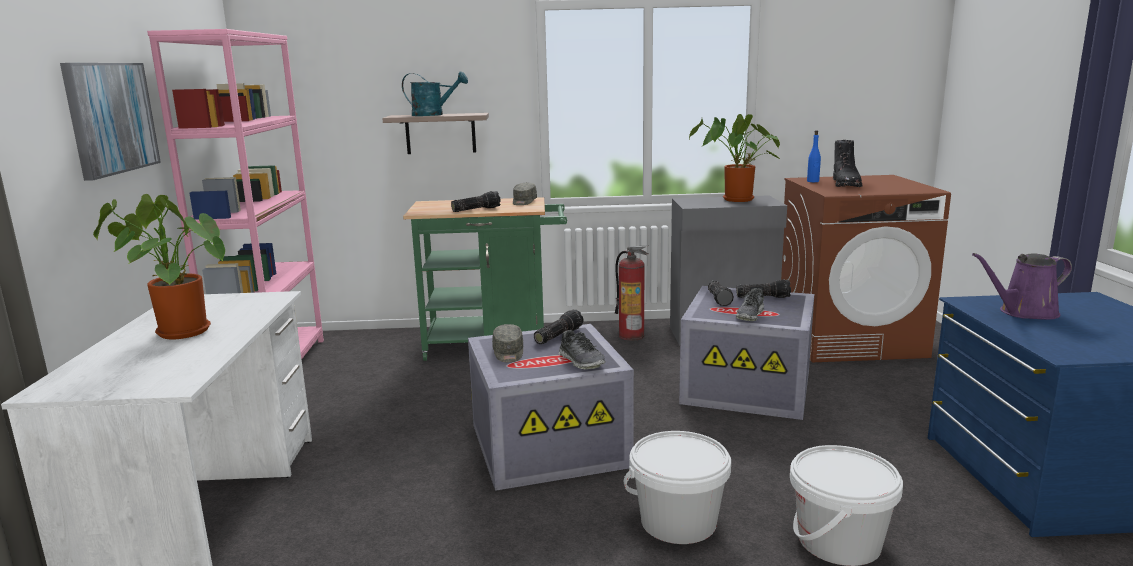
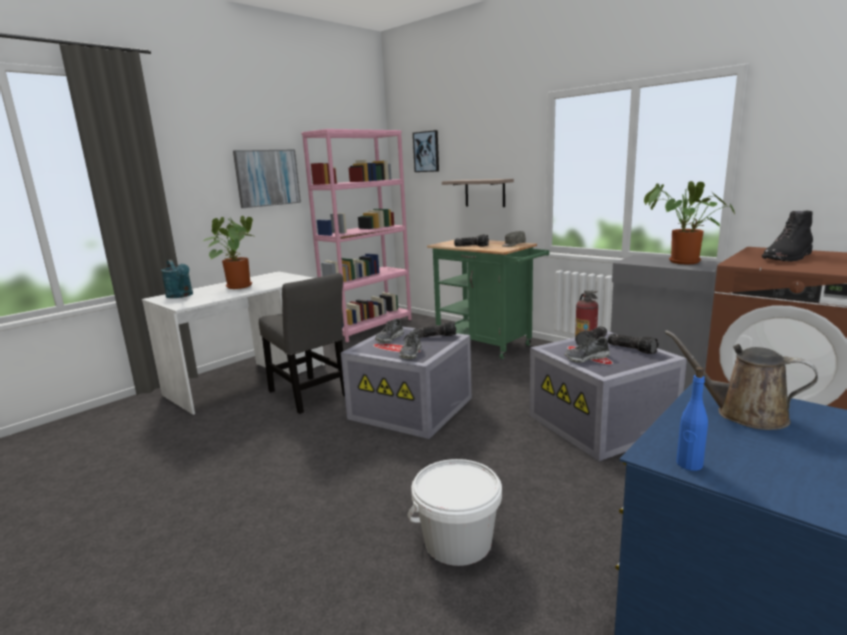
camera: 45 degrees right, 0 degrees up
turquoise watering can [402,71,468,116] -> turquoise watering can moved to [161,260,193,298]
grey cap [492,324,523,362] -> shoe [375,318,404,343]
white bucket [624,431,731,544] -> none
blue bottle [807,130,821,182] -> blue bottle moved to [676,367,708,471]
purple watering can [972,253,1072,320] -> brown watering can [664,330,818,430]
none -> grey chair [259,273,345,414]
none -> picture [413,130,439,172]

